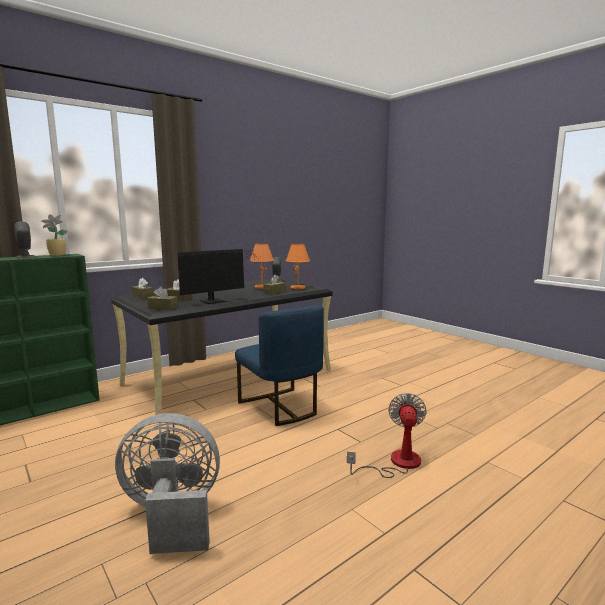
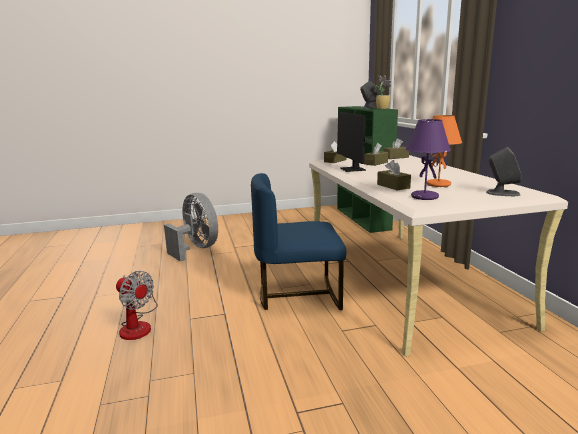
camera: 115 degrees right, 5 degrees up
black desk [111,279,333,415] -> beige desk [309,155,568,357]
grey fan [115,413,220,554] -> grey fan turned 60 degrees counterclockwise [164,193,218,262]
orange table lamp [286,244,310,290] -> purple table lamp [406,119,451,200]

